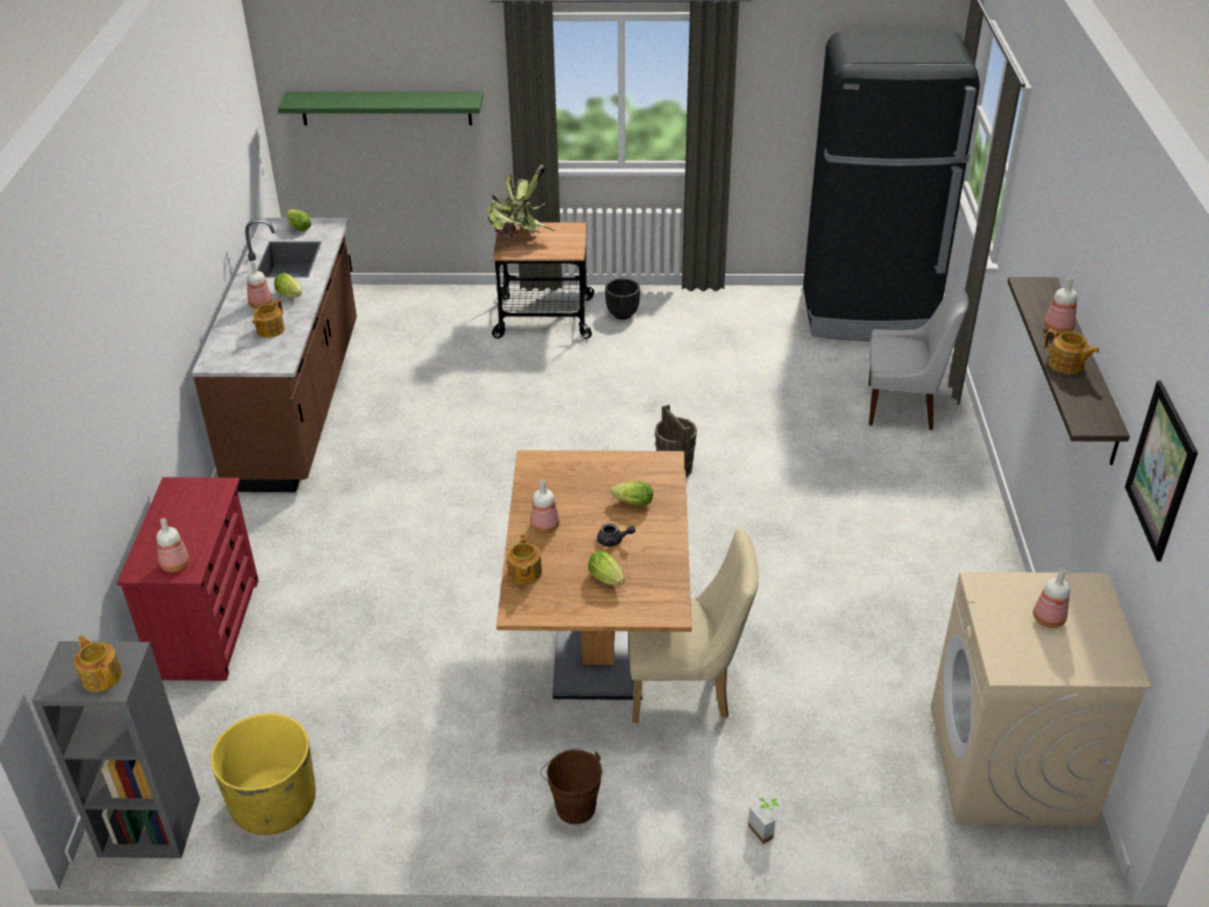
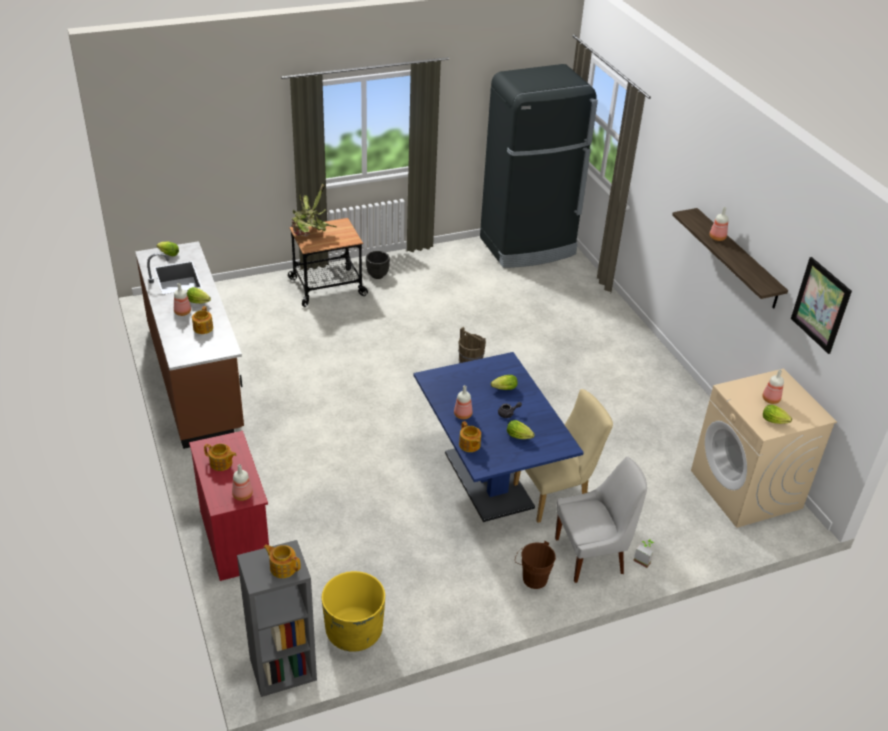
camera: 25 degrees left, 0 degrees up
green shelf [278,92,483,125] -> none
brown dining table [496,450,691,700] -> blue dining table [414,352,584,522]
white chair [868,283,969,430] -> white chair moved to [555,457,647,583]
teapot [1044,329,1099,374] -> teapot moved to [204,444,236,471]
none -> lettuce [763,405,792,424]

